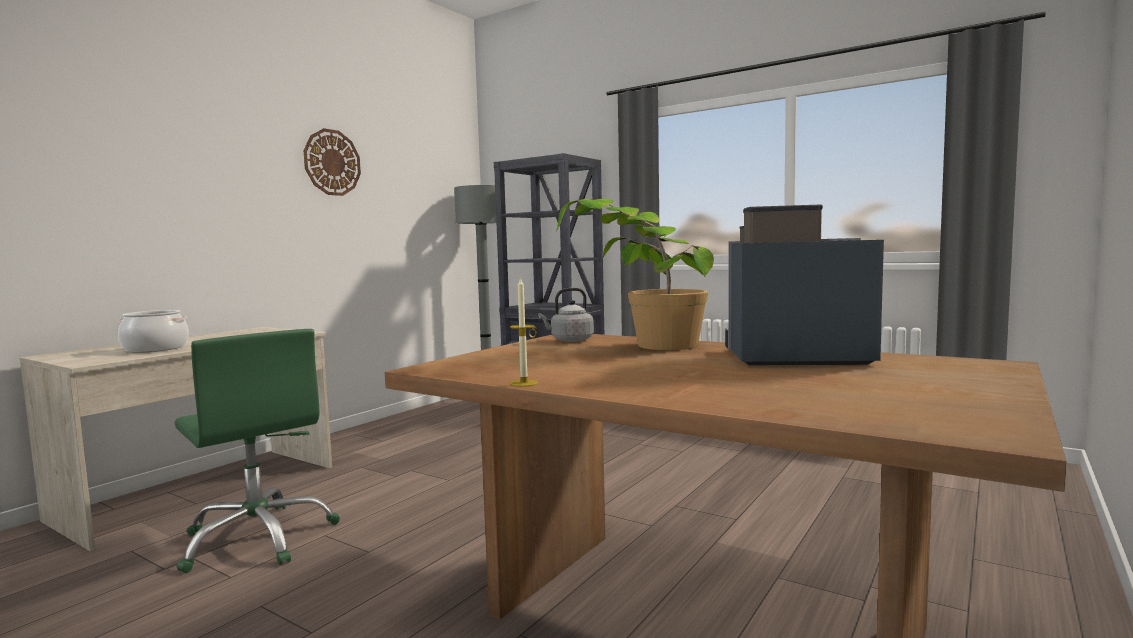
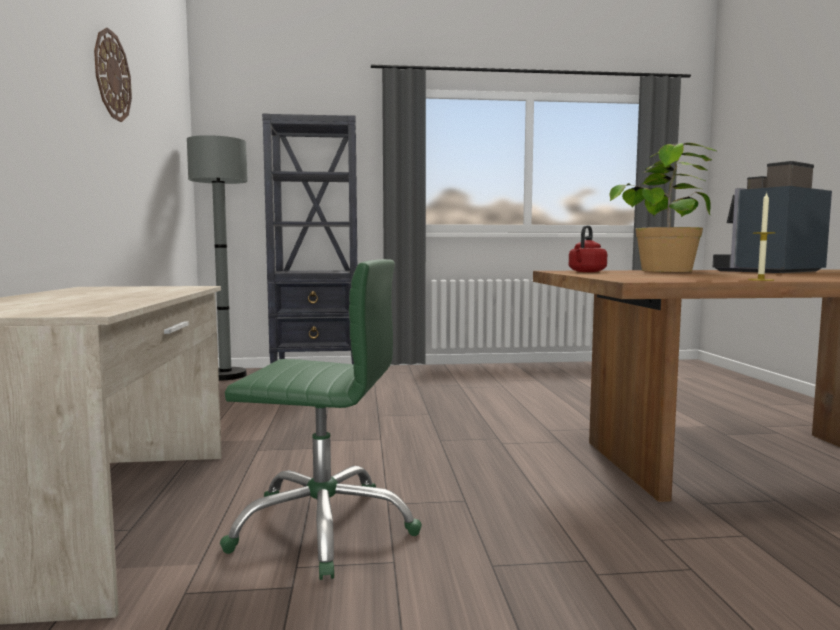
camera: 40 degrees left, 0 degrees up
cooking pot [118,310,189,353] -> none
grey kettle [538,288,594,342] -> red kettle [569,225,607,272]

